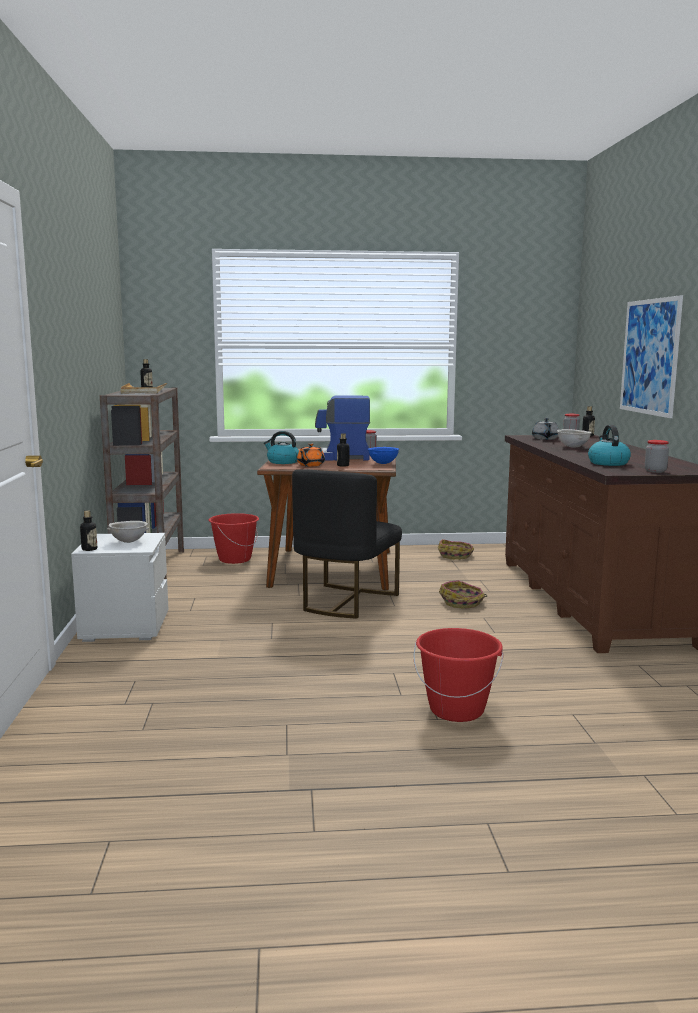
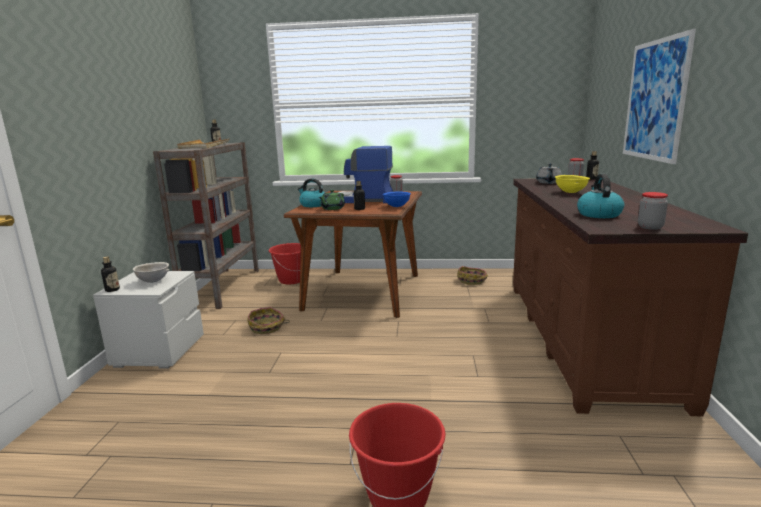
camera: 10 degrees right, 5 degrees up
black chair [292,469,402,619] -> none
orange teapot [297,443,325,466] -> green teapot [319,190,345,210]
basket [439,580,487,609] -> basket moved to [248,307,290,334]
grey bowl [557,429,592,448] -> yellow bowl [555,175,590,193]

